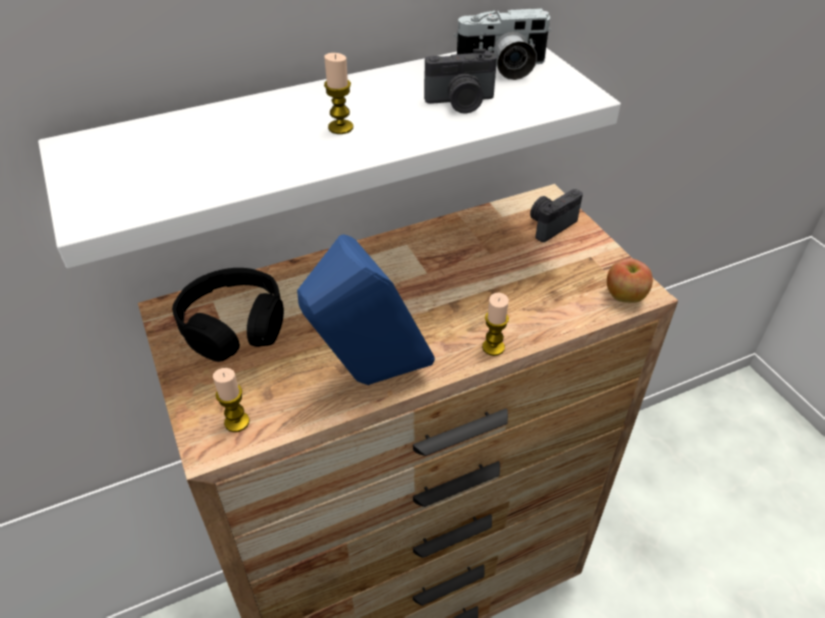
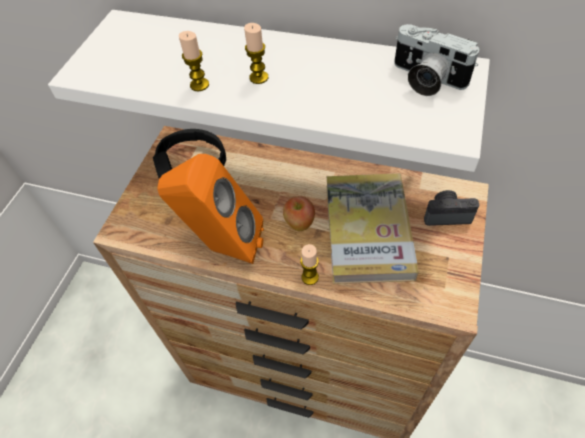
camera: 45 degrees right, 10 degrees up
candle [213,368,249,432] -> candle moved to [179,31,209,91]
blue speaker [297,234,435,385] -> orange speaker [157,154,264,264]
camera [424,49,497,114] -> none
apple [607,258,653,303] -> apple moved to [283,196,315,231]
none -> book [326,173,419,284]

